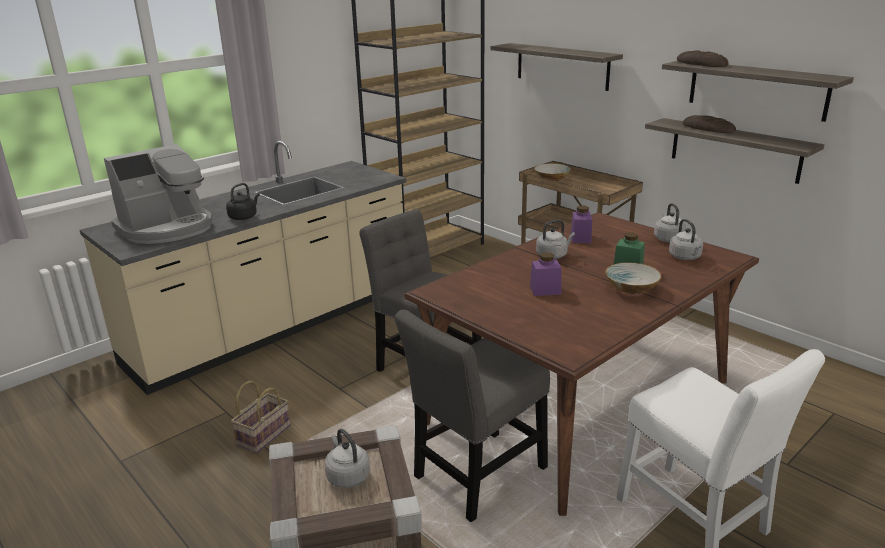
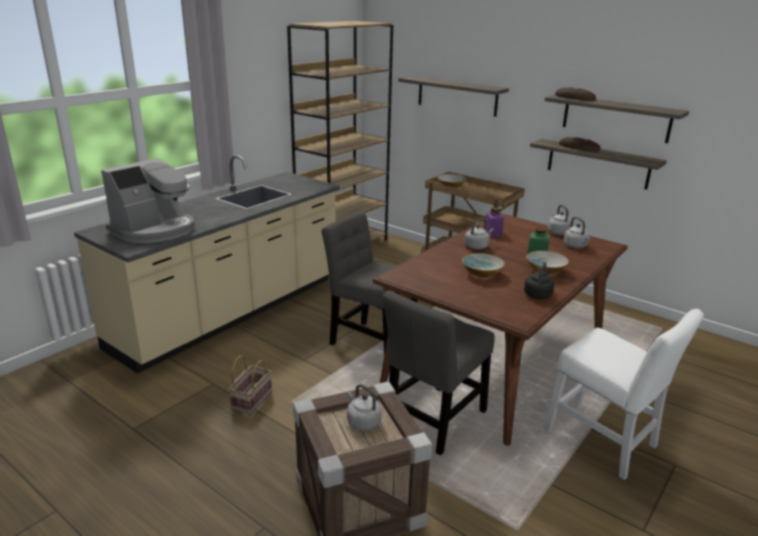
camera: 10 degrees left, 0 degrees up
black kettle [226,183,260,220] -> black kettle moved to [524,262,554,299]
purple jar [530,252,562,296] -> bowl [462,253,505,278]

